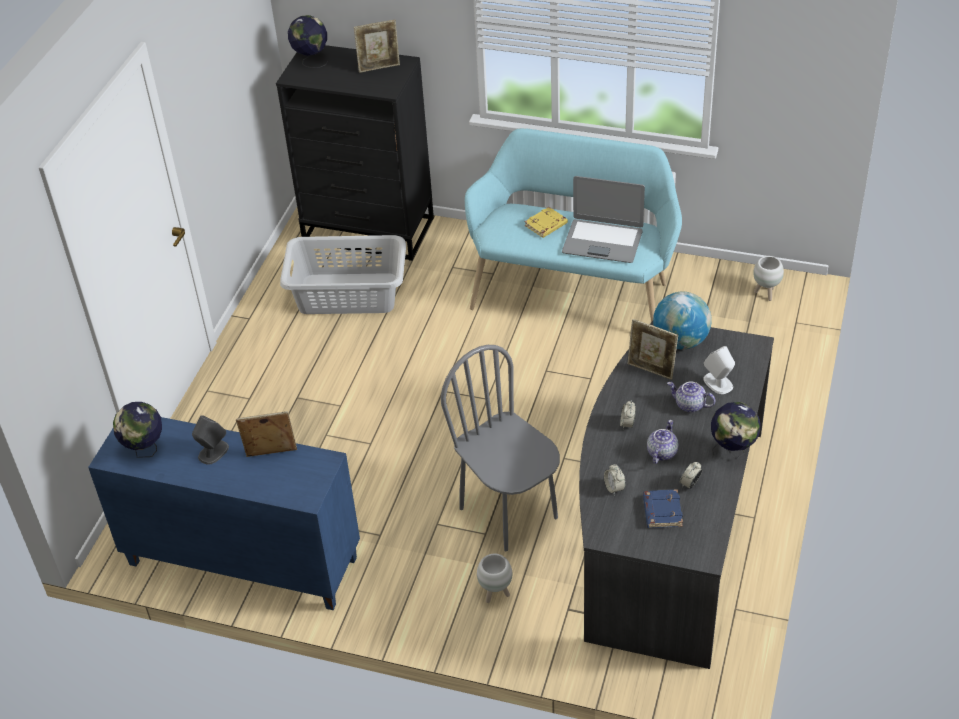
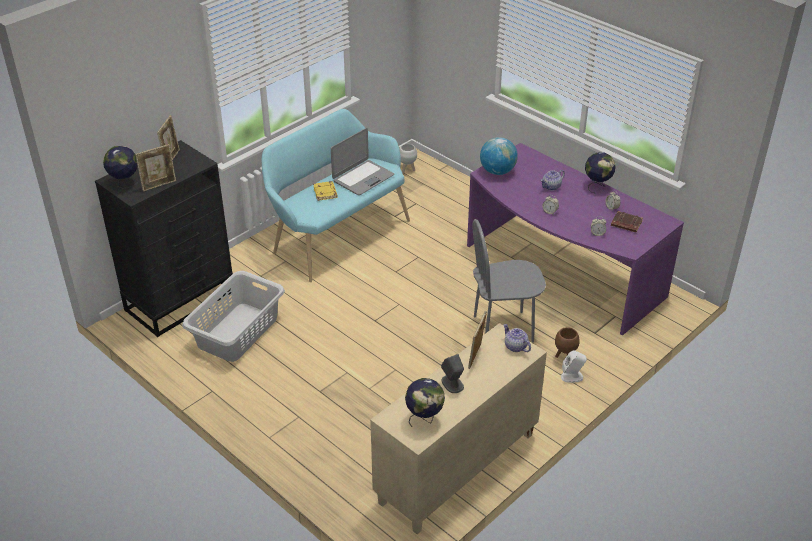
camera: 65 degrees left, 5 degrees down
blue cabinet [88,417,360,610] -> beige cabinet [370,323,547,534]
white planter [477,554,512,603] -> brown planter [555,327,580,358]
grey desk [579,321,774,669] -> purple desk [467,143,684,336]
picture frame [628,319,678,380] -> picture frame moved to [135,144,176,192]
blue book [643,489,683,528] -> brown book [611,211,643,232]
teapot [647,420,678,464] -> teapot moved to [503,324,531,352]
white speaker [703,346,735,394] -> white speaker moved to [561,350,587,383]

